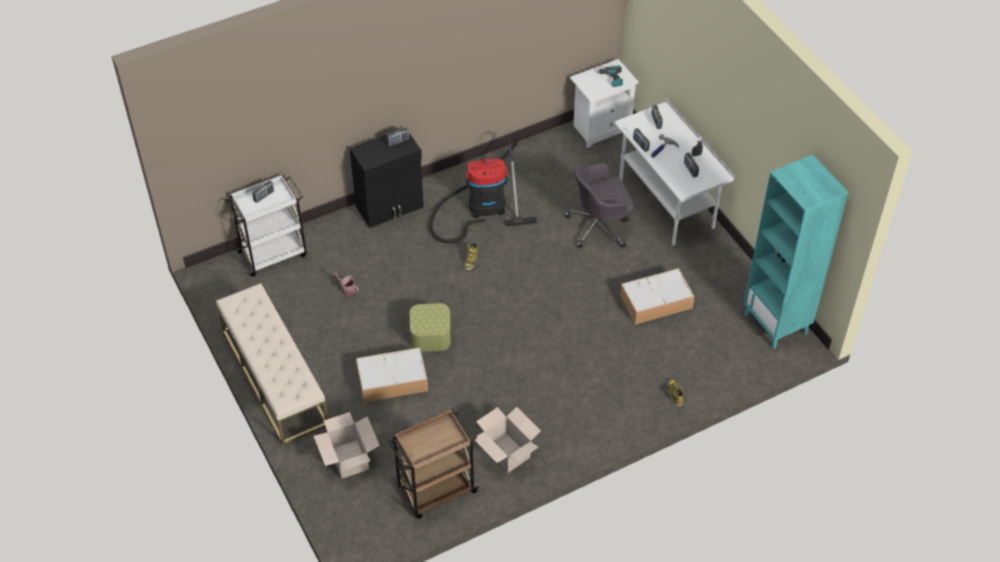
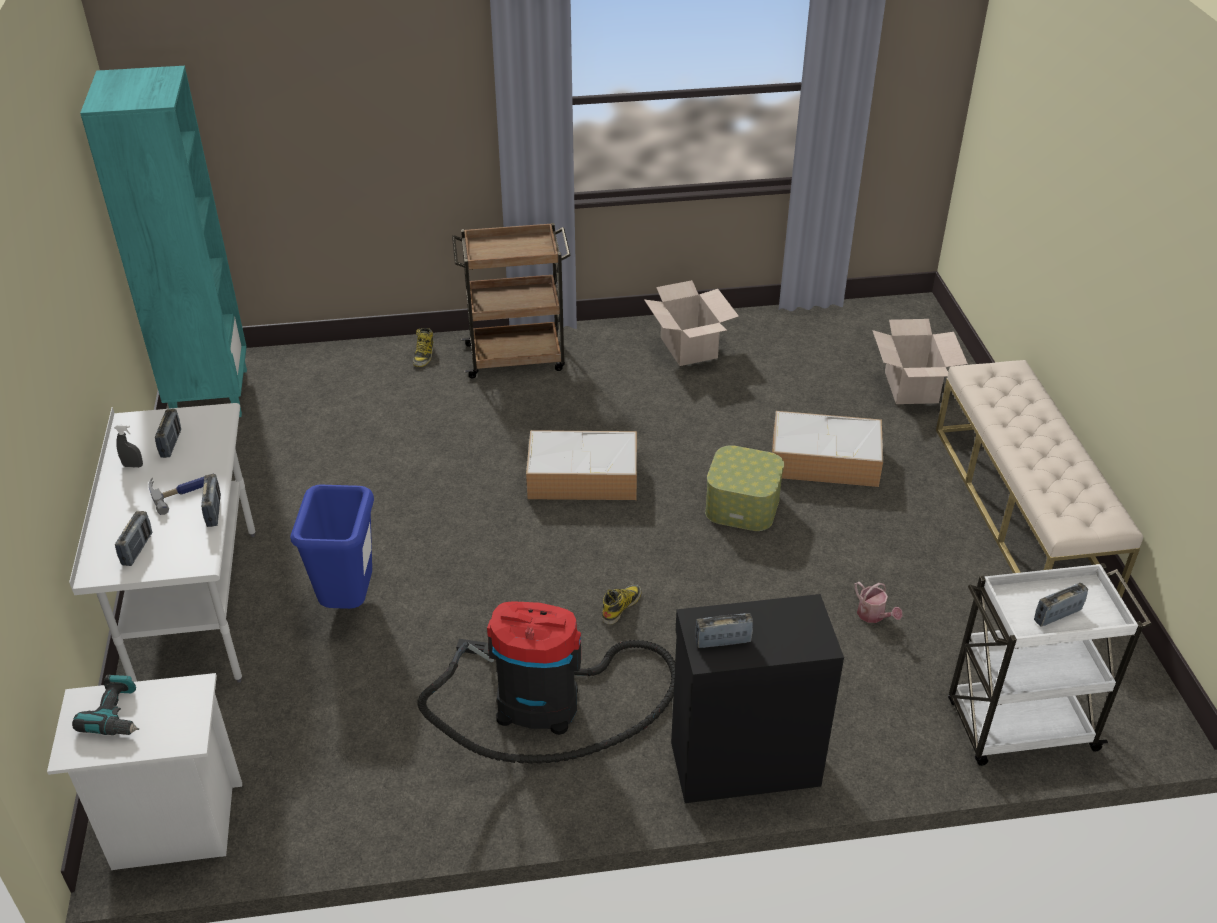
camera: 160 degrees left, 10 degrees down
brown cart [388,409,479,519] -> brown cart moved to [452,223,571,378]
grey office chair [564,162,634,248] -> blue trash can [290,485,374,609]
storage box [620,268,694,324] -> storage box moved to [526,430,637,500]

